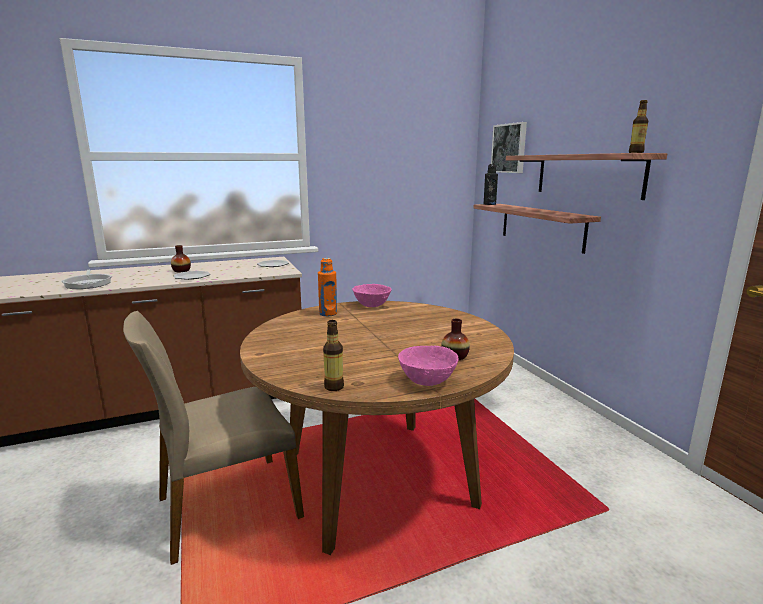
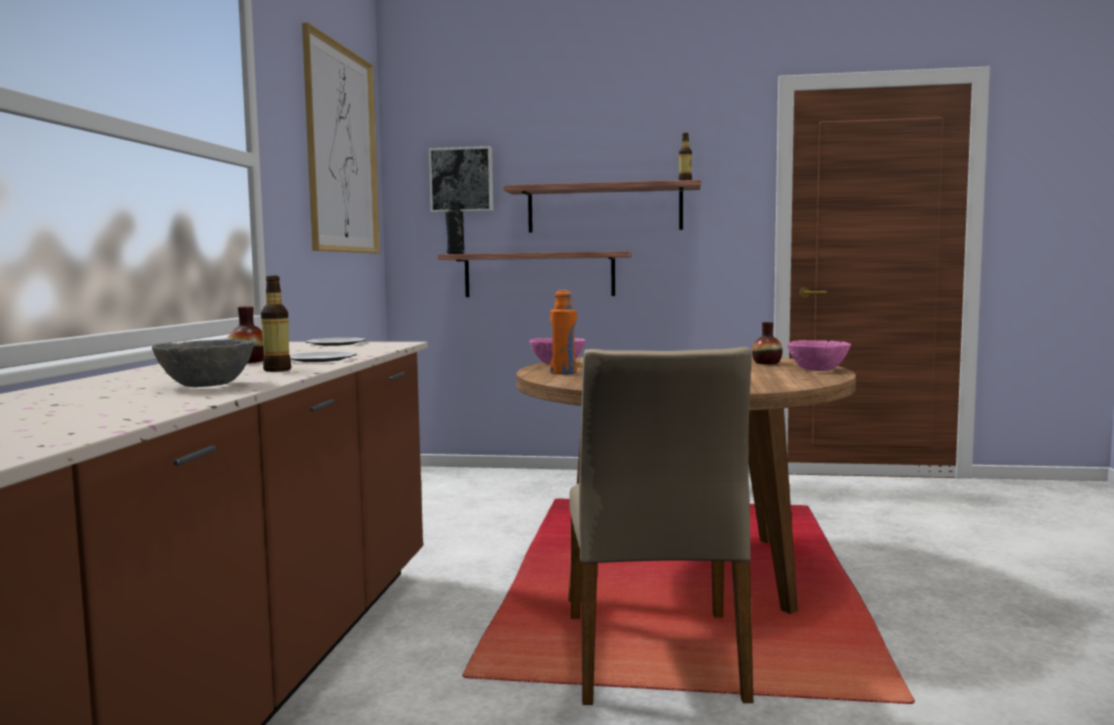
camera: 60 degrees left, 10 degrees down
frying pan [61,270,112,289] -> grey bowl [152,340,254,387]
bottle [323,320,344,391] -> bottle moved to [261,275,291,372]
none -> picture [302,22,380,253]

